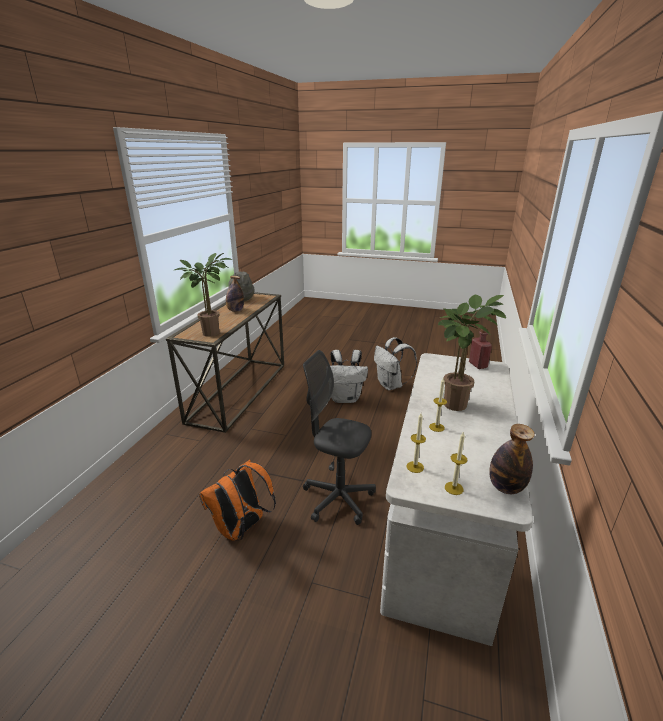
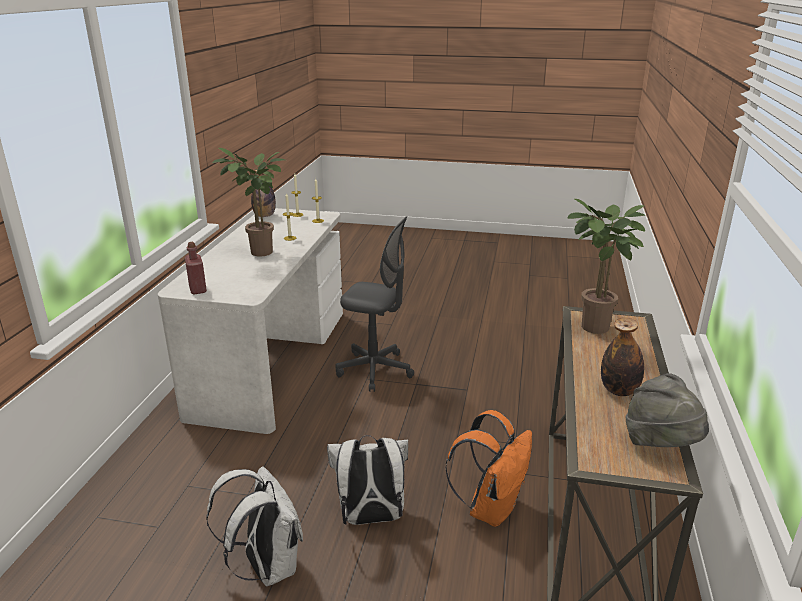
camera: 175 degrees right, 0 degrees up
orange backpack [199,460,276,541] -> orange backpack moved to [445,410,532,527]

